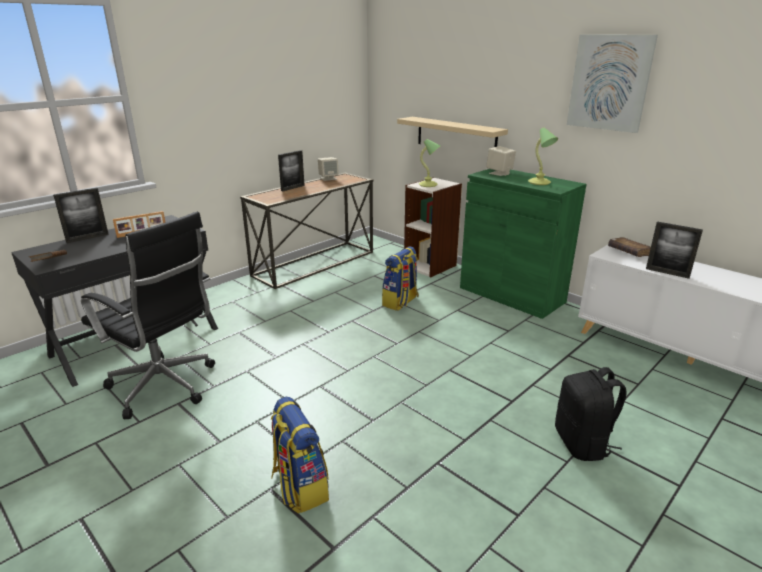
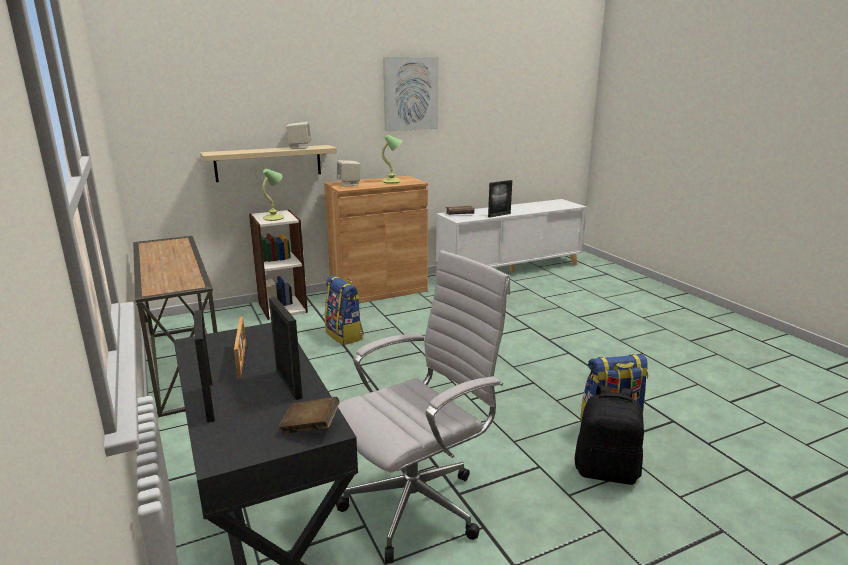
camera: 70 degrees left, 5 degrees down
black office chair [81,211,215,419] -> white office chair [336,250,511,563]
picture frame [278,150,305,191] -> picture frame moved to [269,297,303,400]
beige speaker [318,157,339,181] -> beige speaker moved to [286,122,311,149]
green cabinet [460,169,586,319] -> brown cabinet [324,176,428,303]
black backpack [555,367,627,461] -> black backpack moved to [575,385,644,485]

